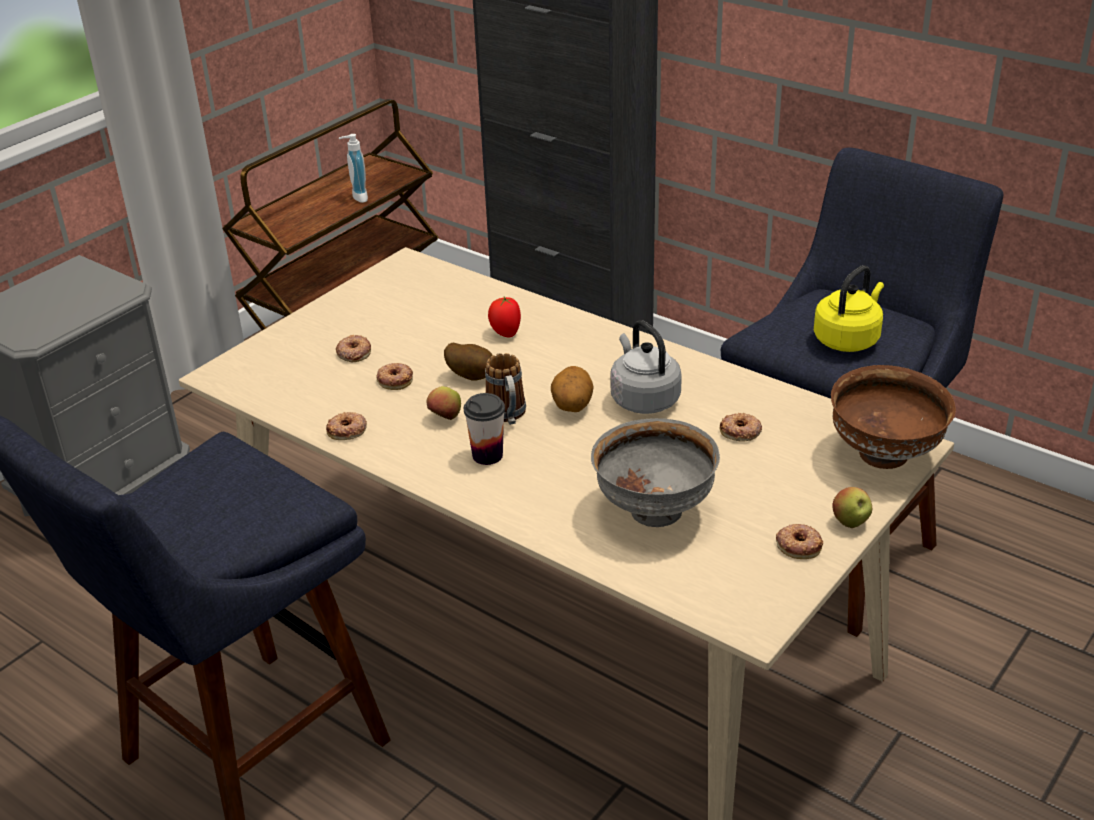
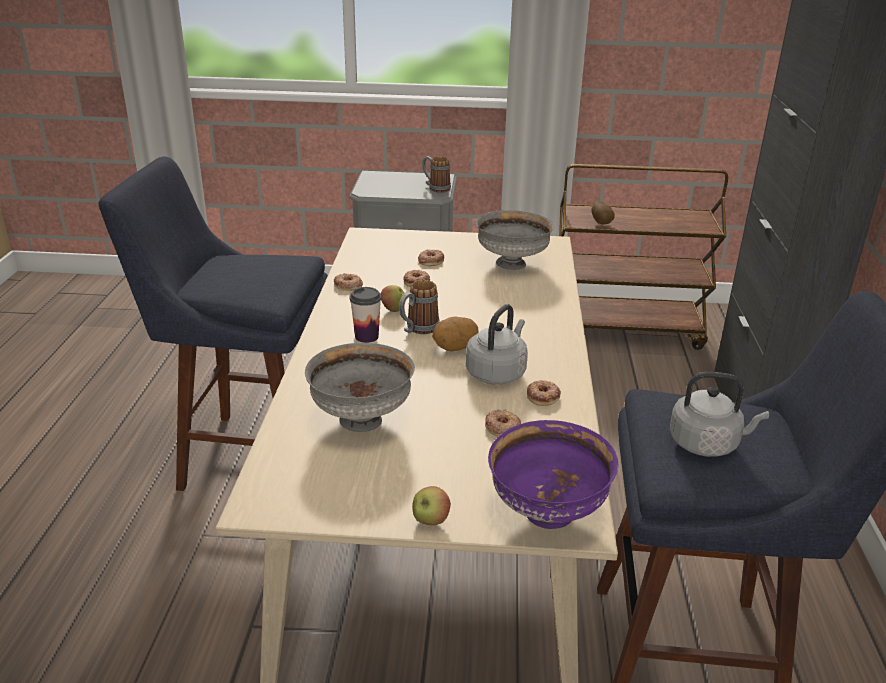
camera: 55 degrees right, 5 degrees down
soap dispenser [339,134,368,203] -> none
potato [444,343,493,381] -> potato moved to [591,201,615,225]
tomato [488,296,521,338] -> none
donut [776,524,823,559] -> donut moved to [527,380,561,406]
yellow kettle [814,265,884,352] -> grey kettle [670,372,769,457]
brown bowl [831,365,956,469] -> purple bowl [488,420,618,529]
none -> mug [422,156,451,193]
none -> grey bowl [476,210,554,270]

